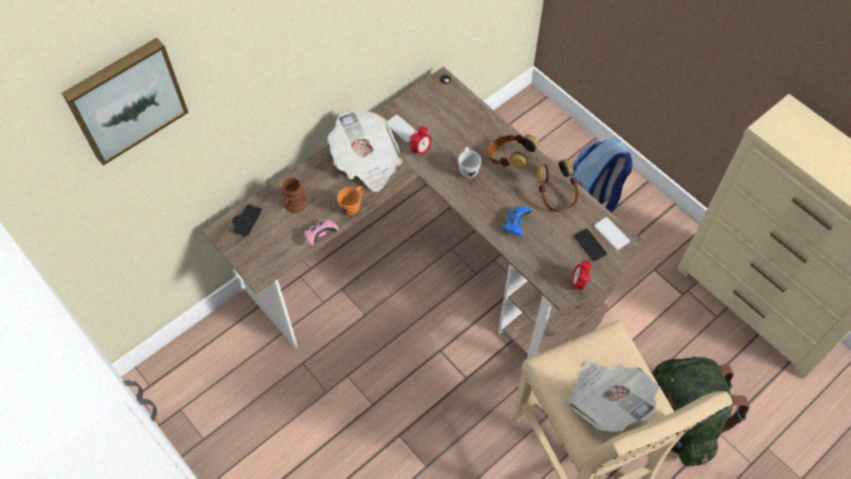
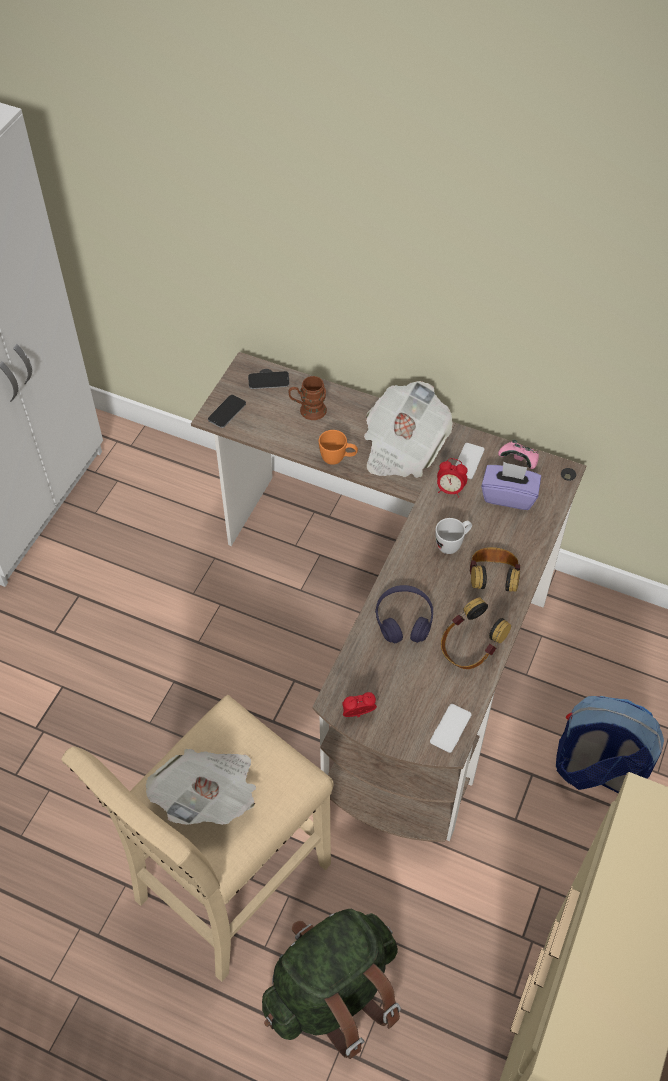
camera: 65 degrees right, 5 degrees down
picture [62,38,189,166] -> none
pink game controller [304,219,339,246] -> pink game controller moved to [498,440,539,469]
blue game controller [502,207,532,236] -> purple headphones [375,585,433,643]
phone [574,229,607,262] -> phone moved to [208,395,246,428]
none -> purple tissue box [481,462,541,510]

